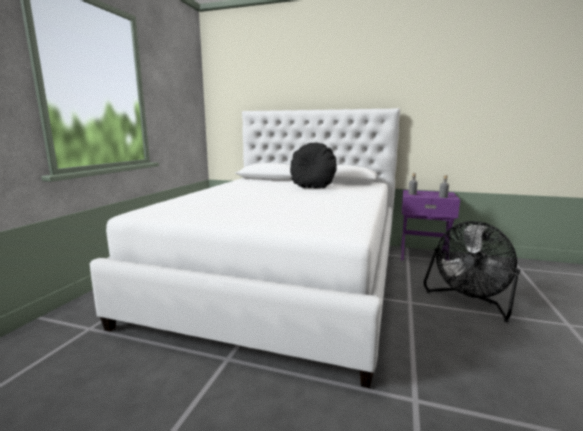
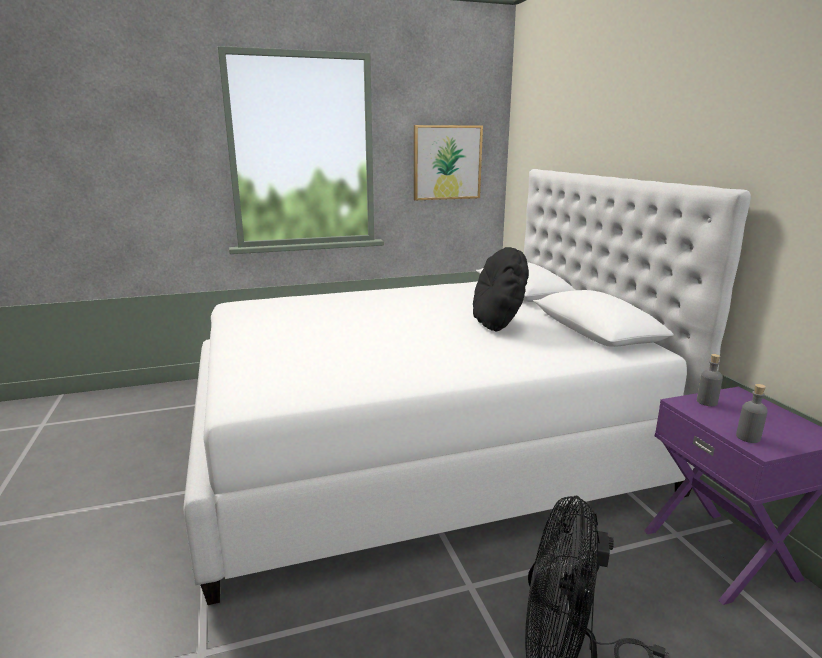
camera: 55 degrees right, 5 degrees up
none -> picture [414,125,483,200]

